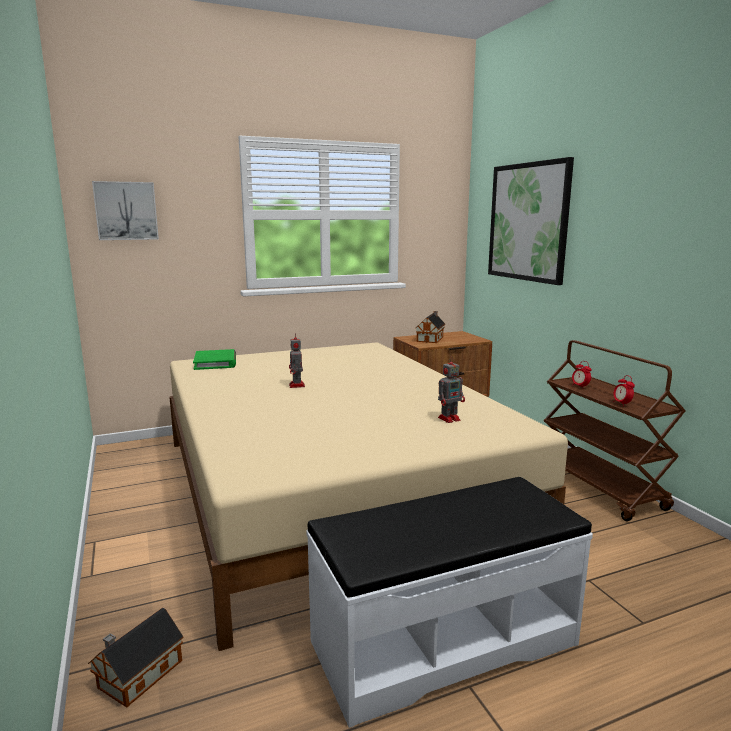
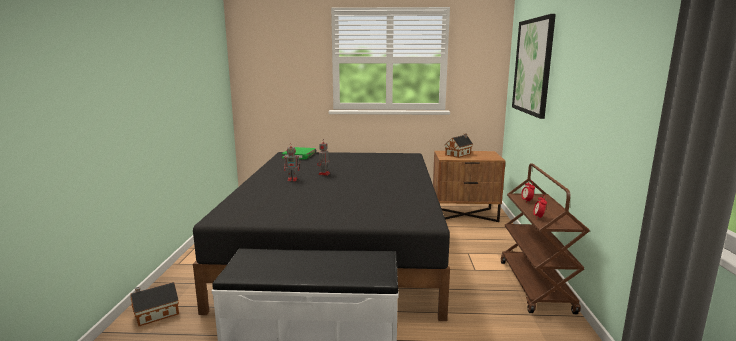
camera: 25 degrees right, 0 degrees up
picture [92,181,159,240] -> none
beige bed [169,342,568,651] -> black bed [193,152,450,321]
toy robot [438,356,465,423] -> toy robot moved to [284,143,301,181]

